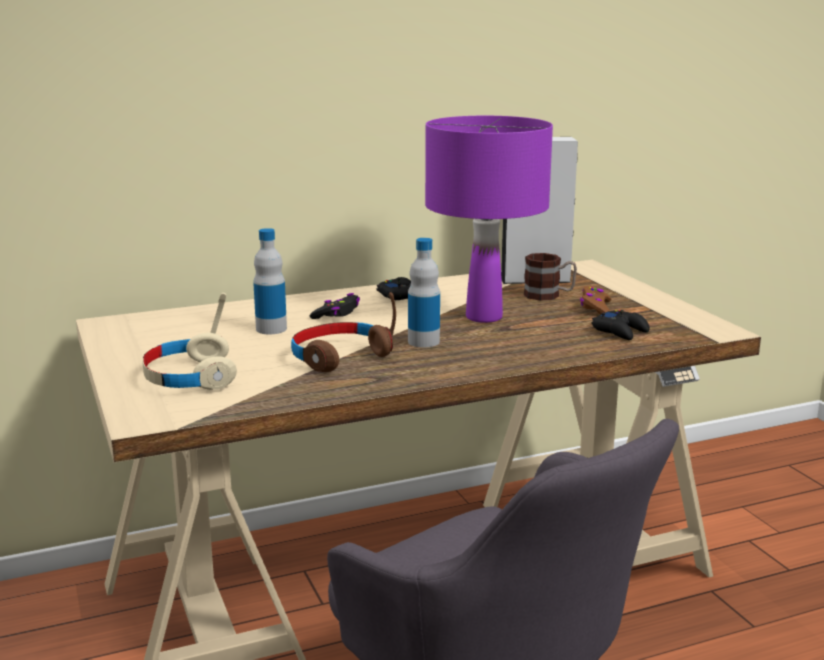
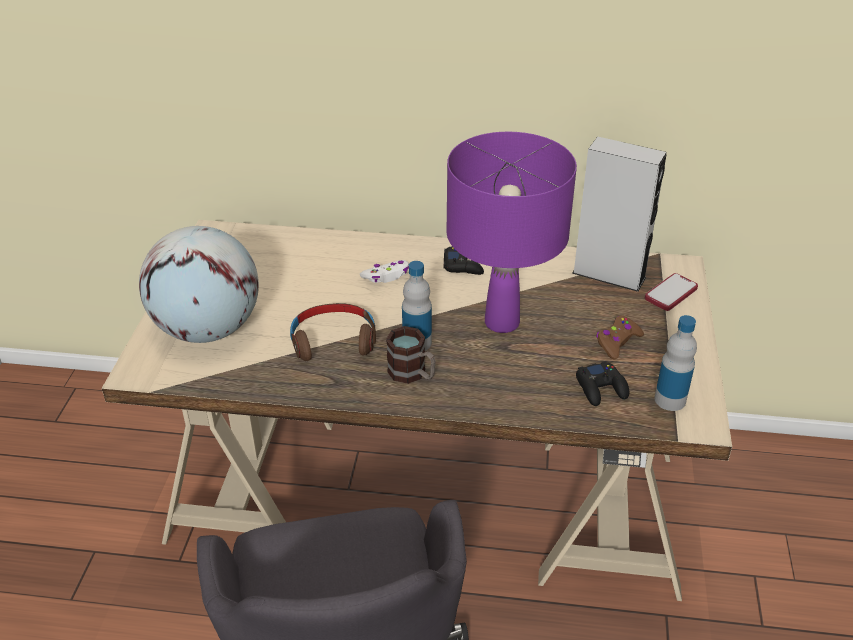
camera: 30 degrees right, 20 degrees up
beige headphones [142,293,237,390] -> globe [139,226,259,343]
bottle [253,228,287,334] -> bottle moved to [654,315,697,411]
black game controller [309,293,360,319] -> white game controller [360,260,409,283]
mug [524,253,577,301] -> mug moved to [386,326,436,384]
none -> phone [645,273,698,311]

